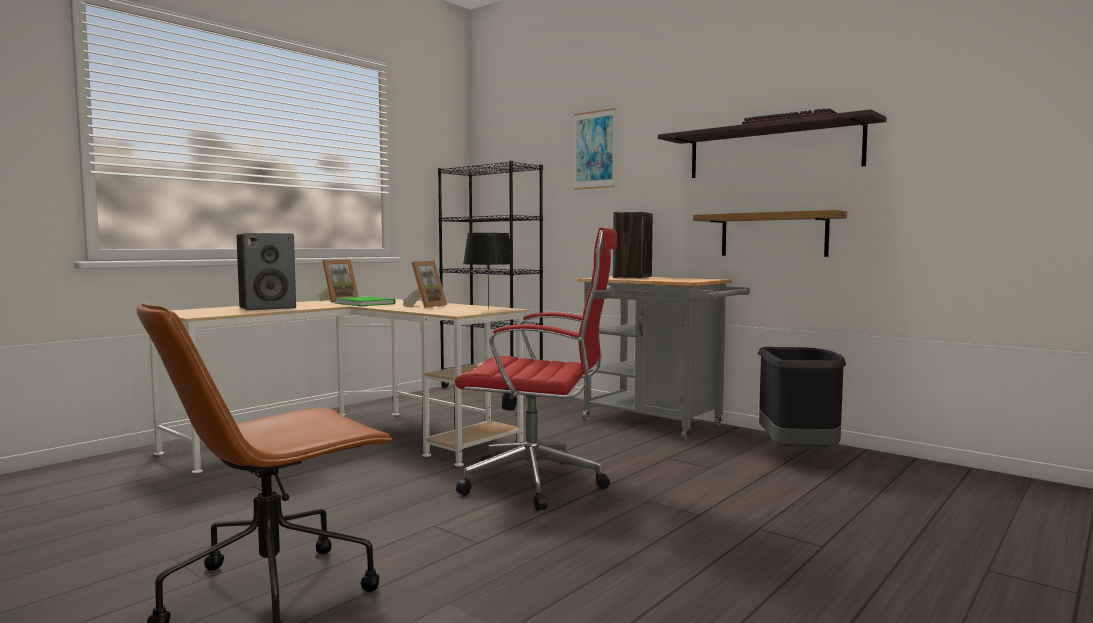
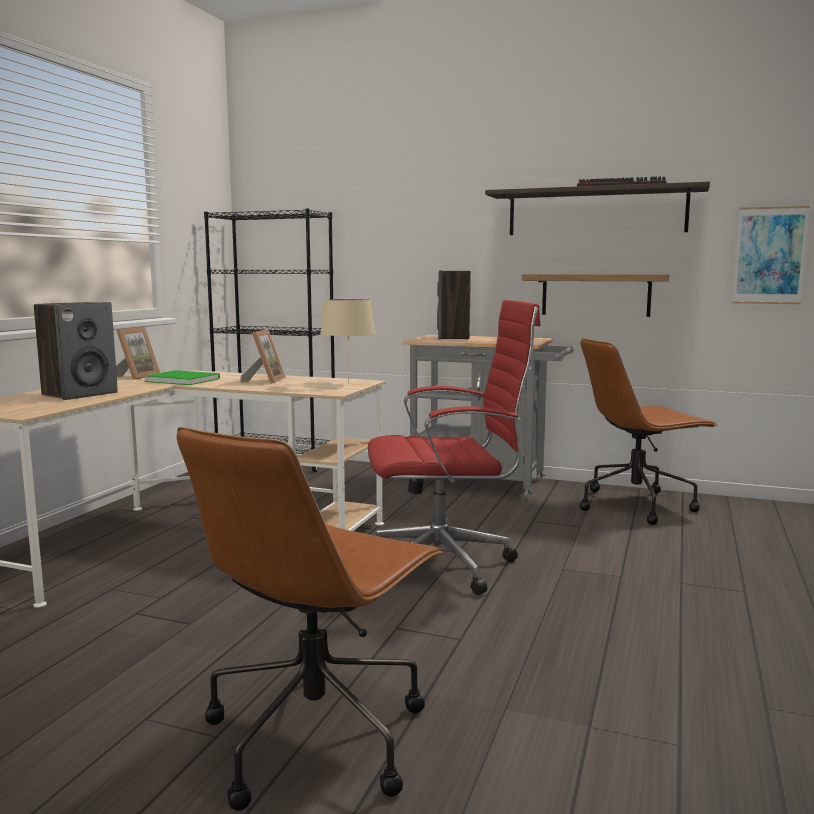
camera: 20 degrees left, 5 degrees up
black table lamp [463,233,514,310] -> beige table lamp [320,299,376,383]
picture [574,108,616,190] -> picture moved to [732,206,810,304]
black trash can [758,347,846,447] -> brown office chair [580,338,717,525]

